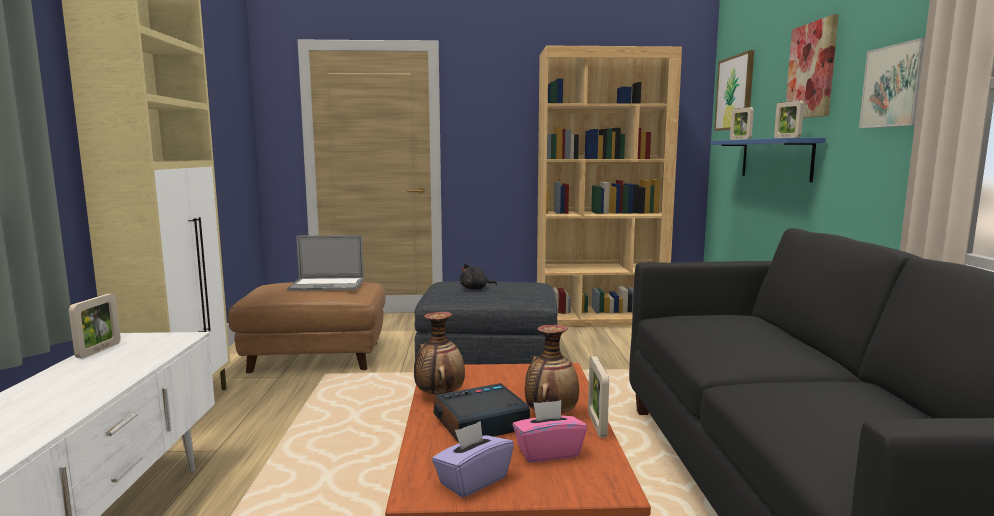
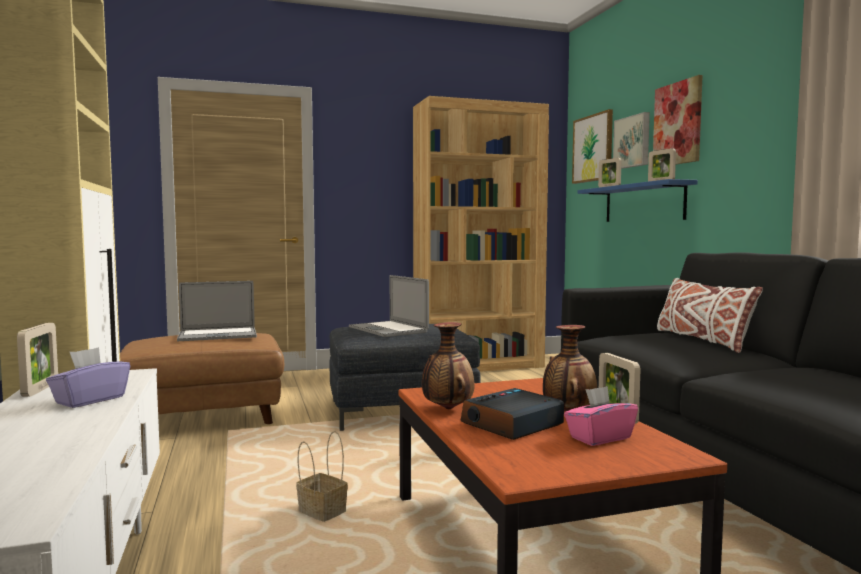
camera: 15 degrees left, 5 degrees down
purple tissue box [432,421,514,497] -> purple tissue box moved to [46,347,130,408]
black plush toy [460,264,497,290] -> laptop [349,275,429,337]
picture [859,38,925,128] -> picture moved to [613,112,650,169]
none -> basket [296,431,348,522]
none -> white pillow [657,278,763,353]

